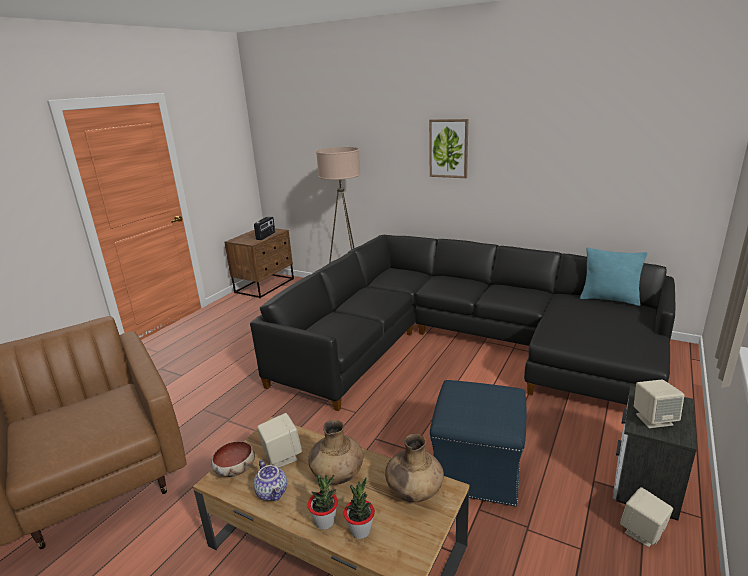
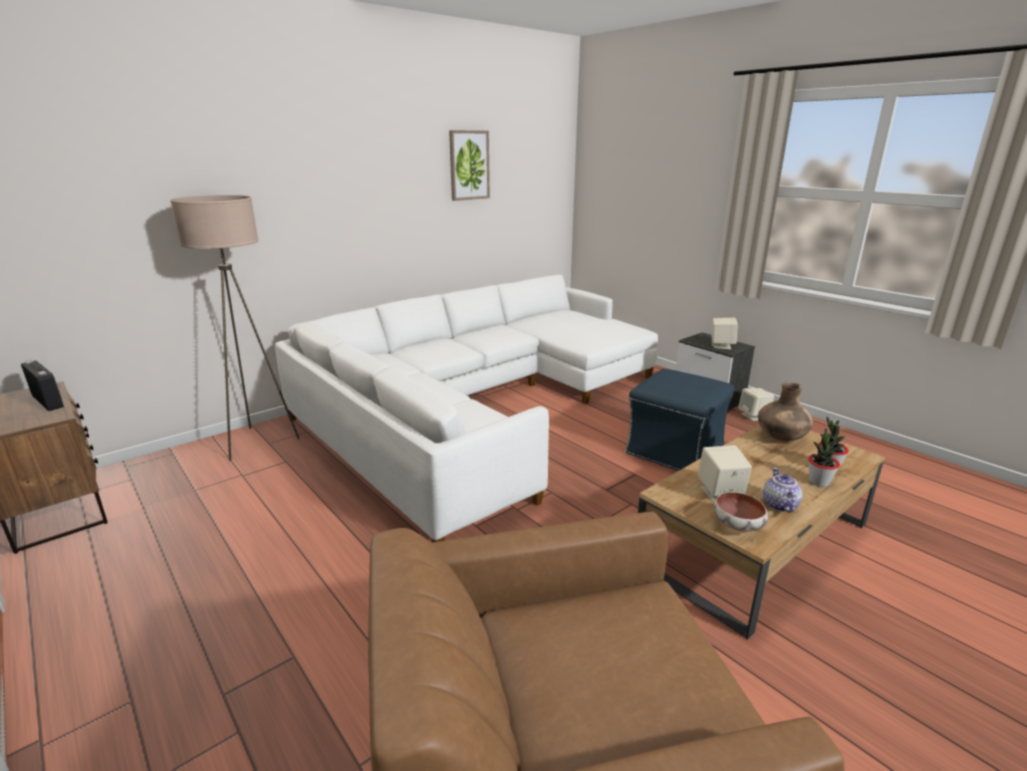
camera: 70 degrees left, 0 degrees up
black sofa [250,235,675,411] -> white sofa [275,275,658,542]
teapot [253,460,287,501] -> teapot turned 75 degrees counterclockwise [763,468,802,513]
brown vase [308,420,363,484] -> none
picture [429,119,468,178] -> picture moved to [449,130,490,201]
turquoise pillow [580,248,648,306] -> none

